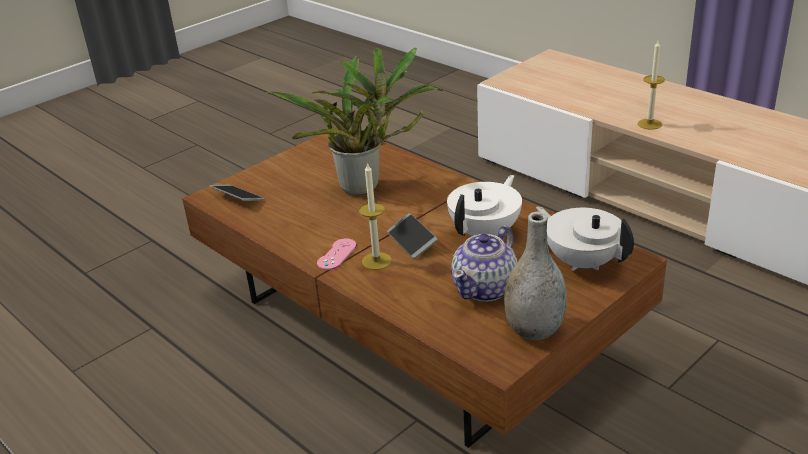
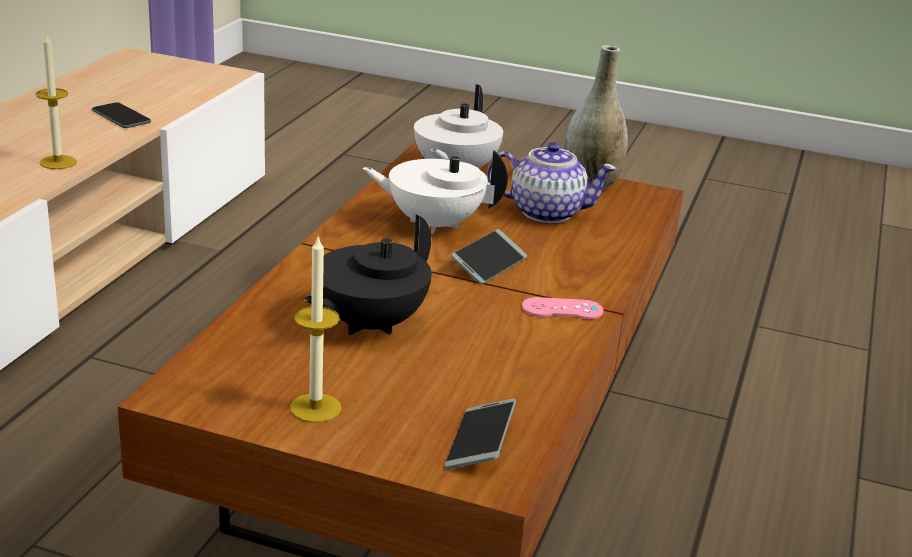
camera: 120 degrees left, 5 degrees down
potted plant [267,48,443,195] -> black teapot [303,215,432,335]
candle [359,162,392,270] -> candle moved to [290,237,341,423]
none -> phone [92,102,151,128]

